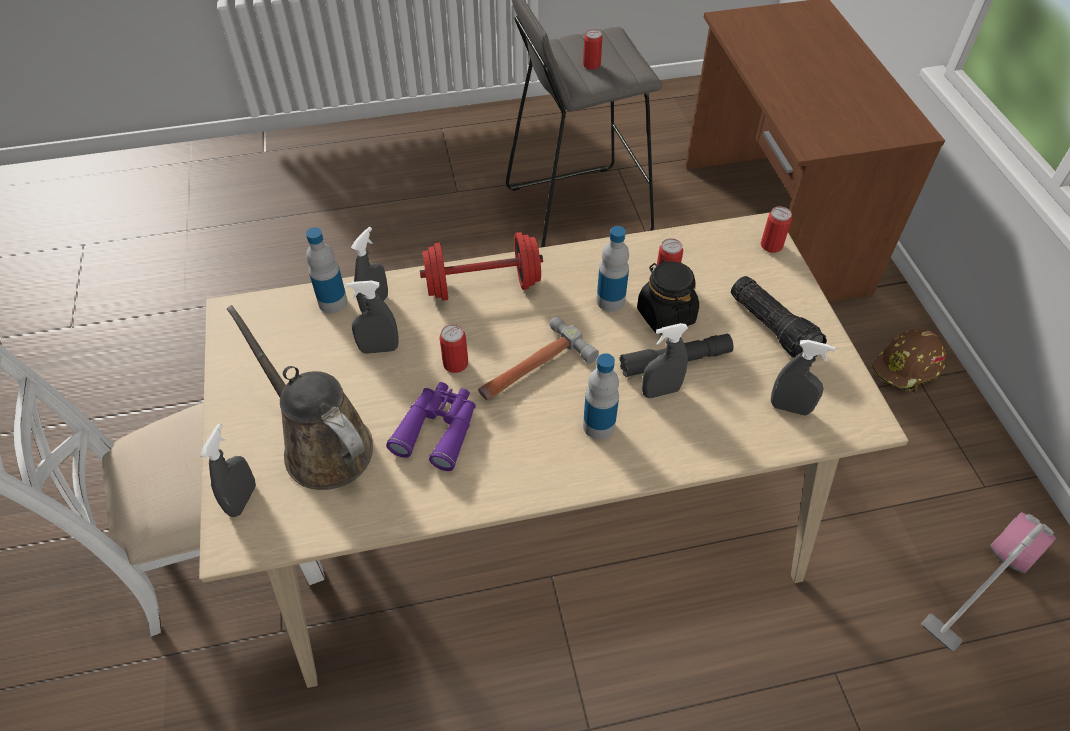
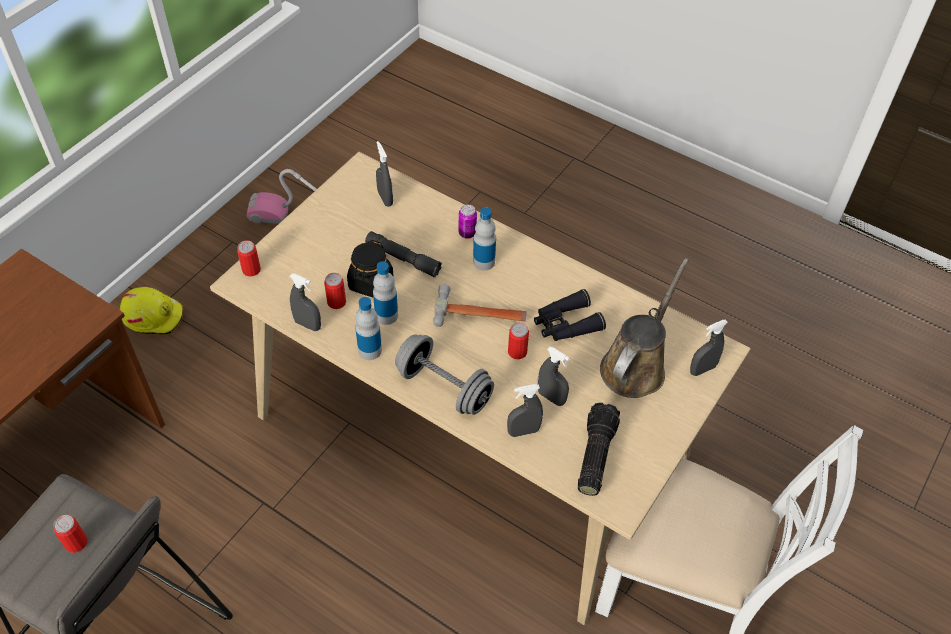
camera: 135 degrees left, 0 degrees up
brown watering can [227,305,373,490] -> brown watering can turned 150 degrees counterclockwise [600,258,689,398]
bottle [306,227,348,313] -> bottle moved to [355,297,382,360]
purple binoculars [386,382,476,471] -> black binoculars [534,289,606,341]
red dumbbell [420,232,543,301] -> grey dumbbell [395,334,494,415]
grey spray bottle [642,323,688,398] -> grey spray bottle moved to [290,273,321,331]
flashlight [731,276,827,358] -> flashlight moved to [578,403,620,496]
brown hard hat [872,329,946,393] -> yellow hard hat [120,287,183,335]
none -> can [459,205,477,239]

